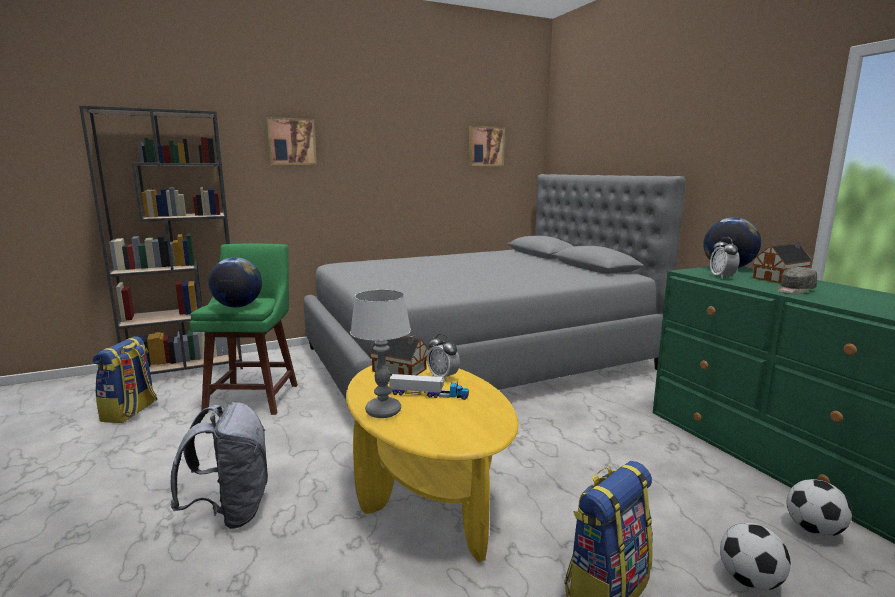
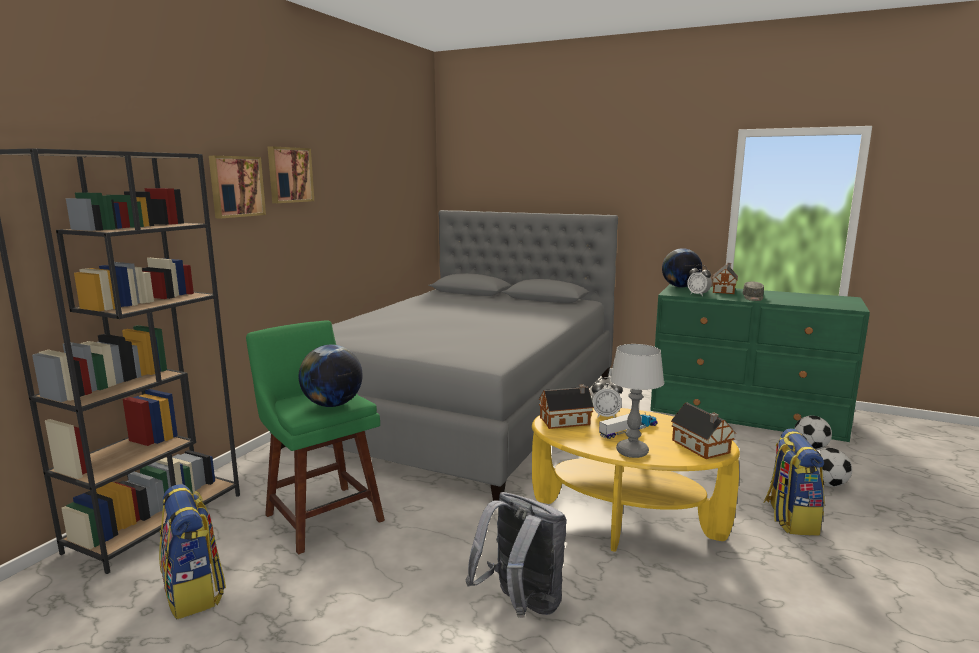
camera: 40 degrees left, 0 degrees up
picture [469,126,505,166] -> picture moved to [268,146,314,203]
none -> toy house [671,403,736,459]

